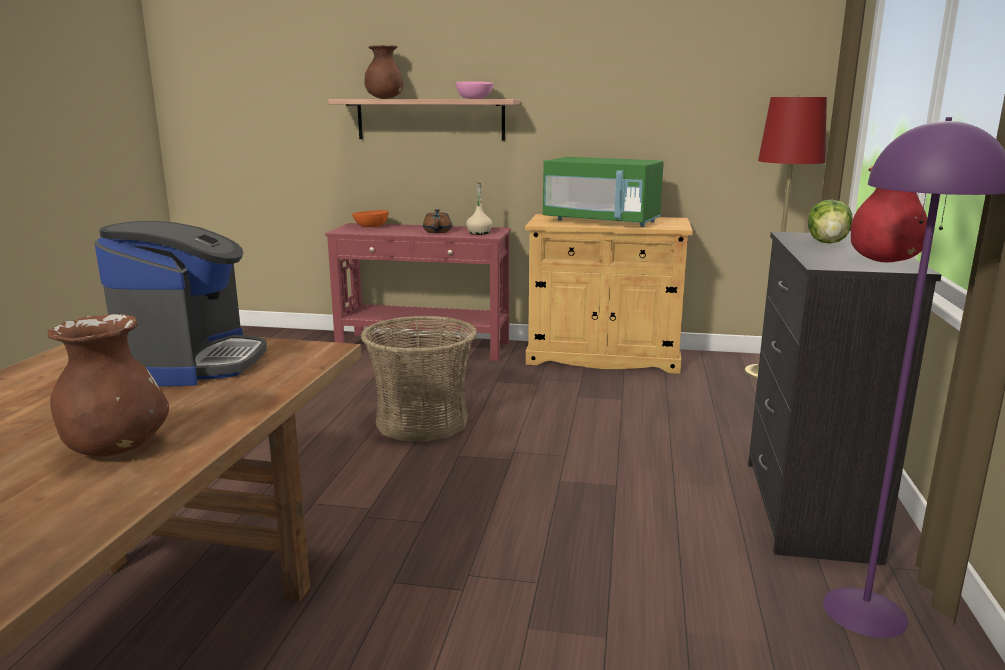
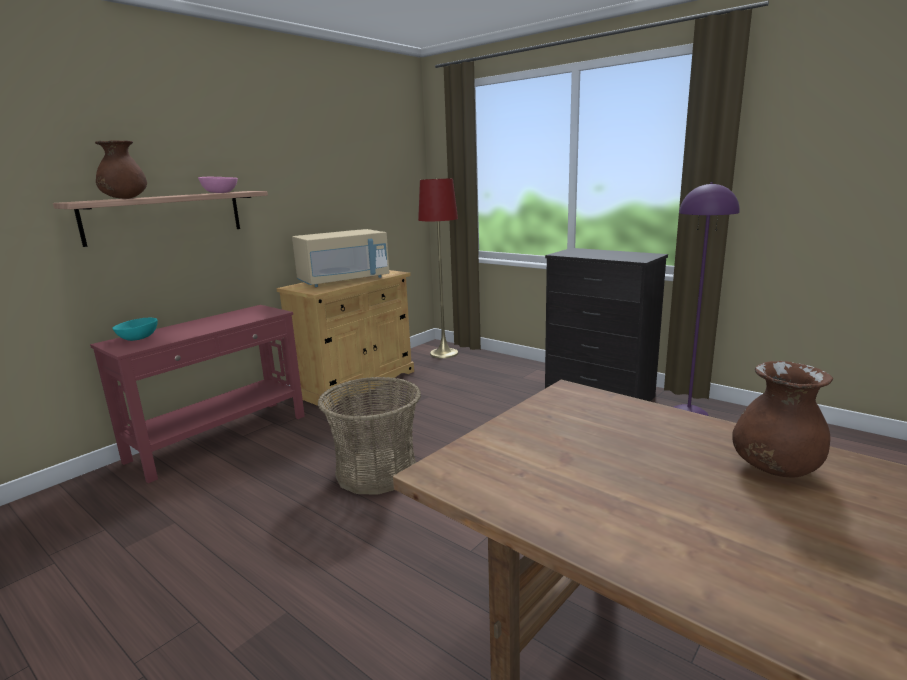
camera: 60 degrees left, 0 degrees up
coffee machine [94,221,267,386] -> none
orange bowl [352,210,389,227] -> turquoise bowl [112,318,158,341]
brown teapot [423,209,452,233] -> none
beige bottle [466,182,492,235] -> none
green microwave [543,157,664,227] -> beige microwave [292,229,390,287]
lettuce [808,199,853,244] -> none
red vase [851,166,927,262] -> none

